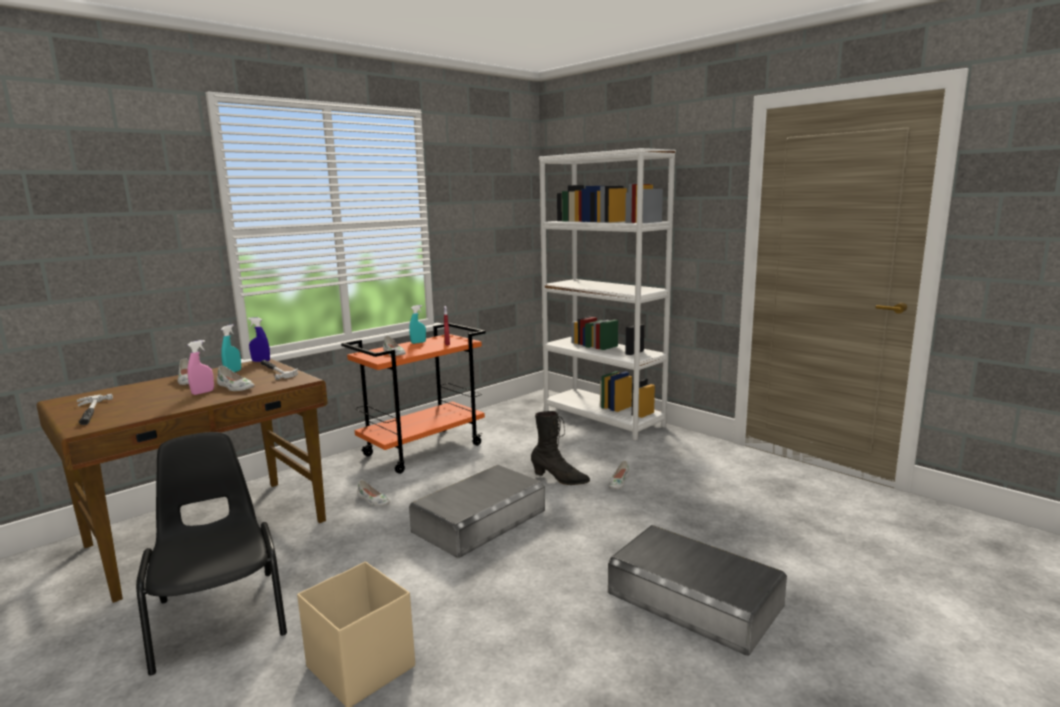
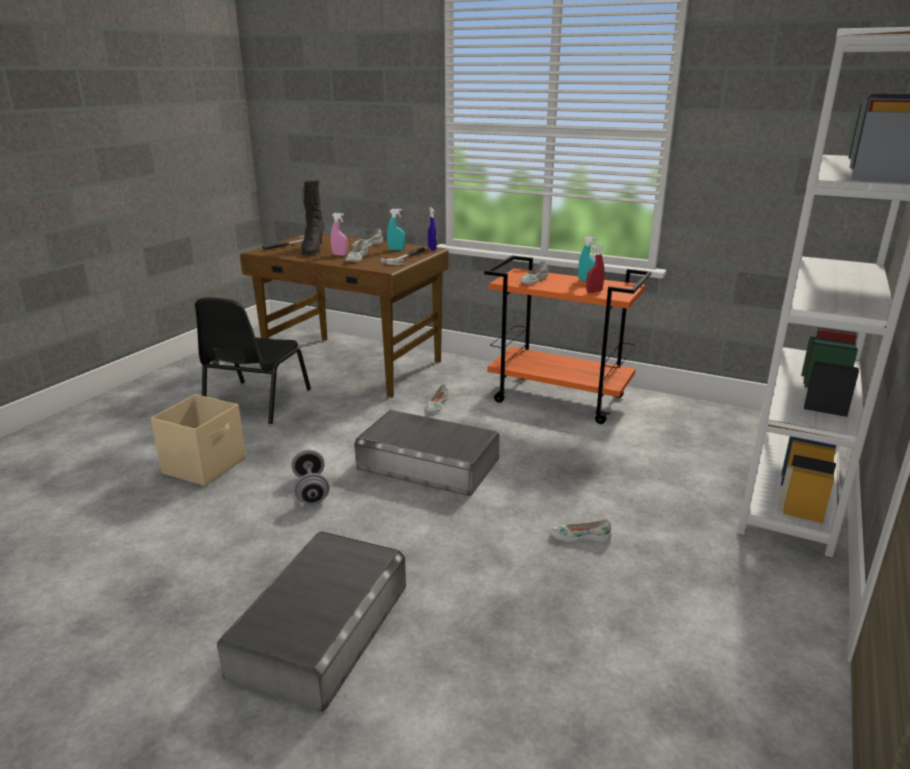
camera: 70 degrees right, 10 degrees up
black chair [136,432,287,676] -> black chair turned 150 degrees clockwise [195,298,311,424]
black boot [531,411,590,485] -> black boot moved to [301,181,324,255]
none -> grey dumbbell [292,450,329,505]

